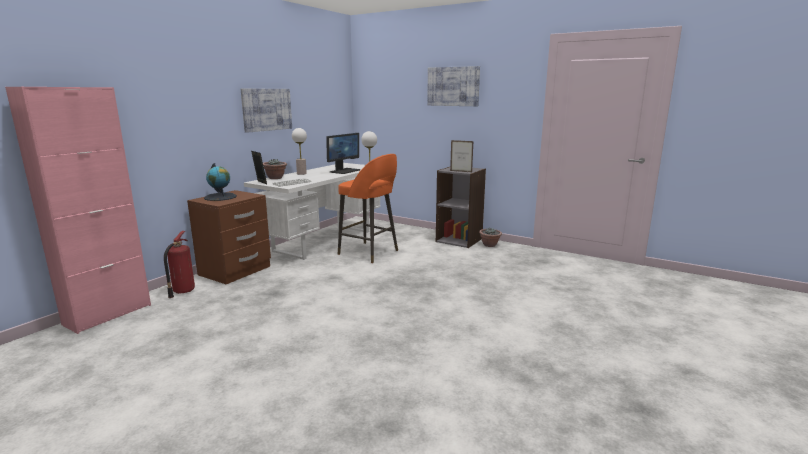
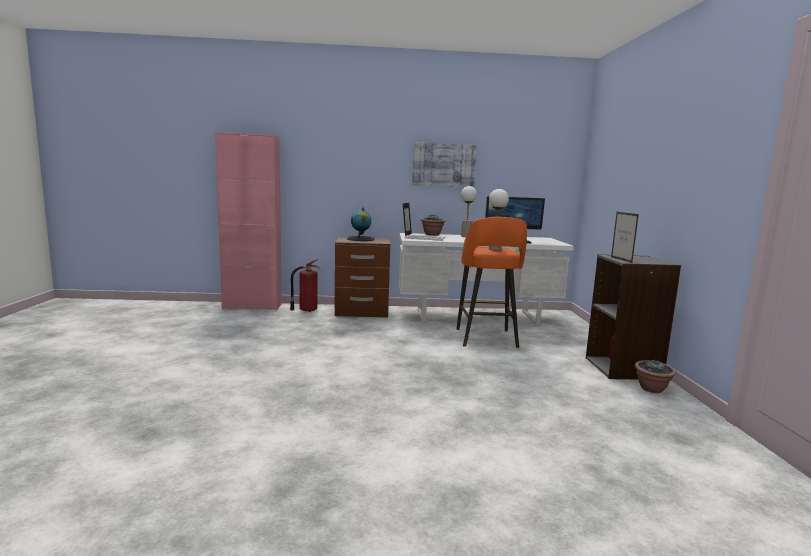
camera: 55 degrees right, 5 degrees down
picture [427,66,480,106] -> none

